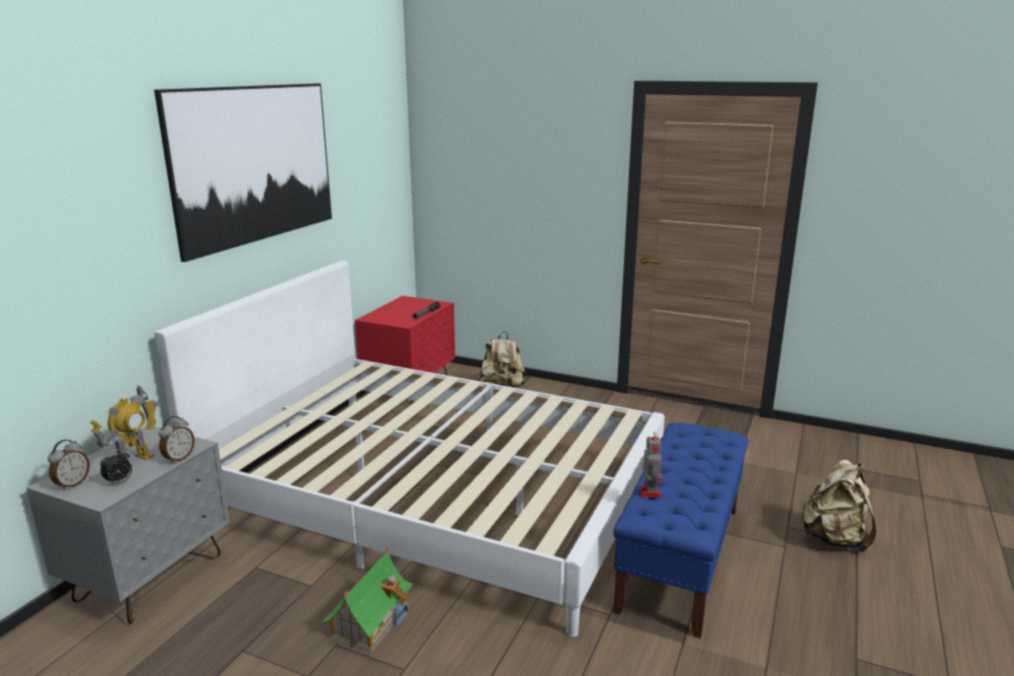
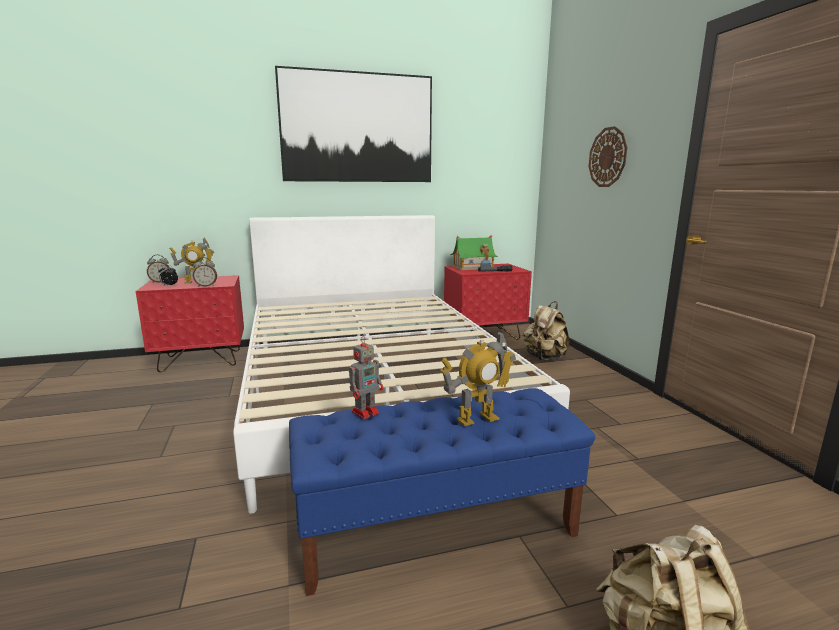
camera: 50 degrees right, 5 degrees down
grey nightstand [26,426,230,624] -> red nightstand [136,275,244,372]
toy house [322,547,413,653] -> toy house moved to [450,235,498,270]
none -> toy robot [440,331,516,426]
none -> wall clock [588,126,627,187]

